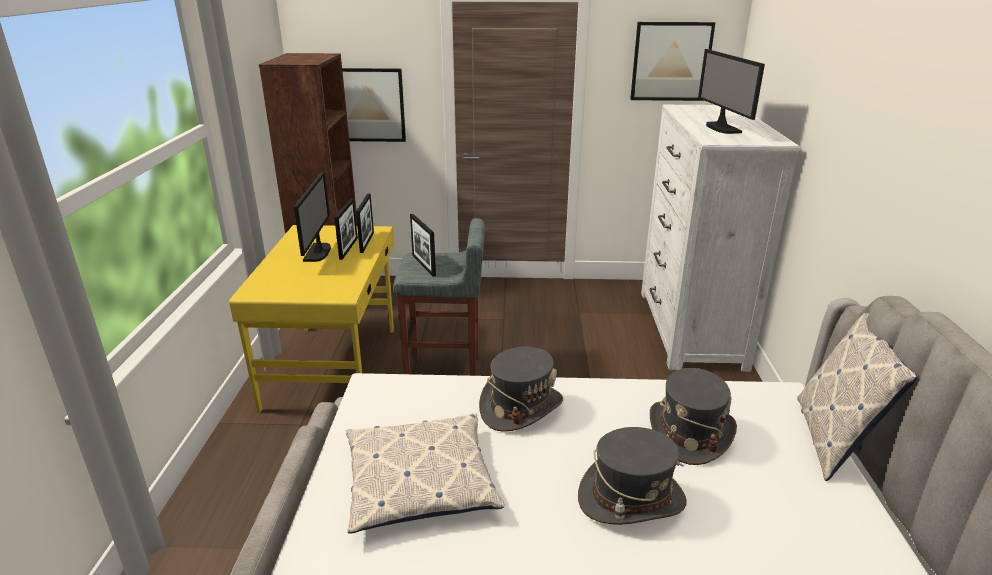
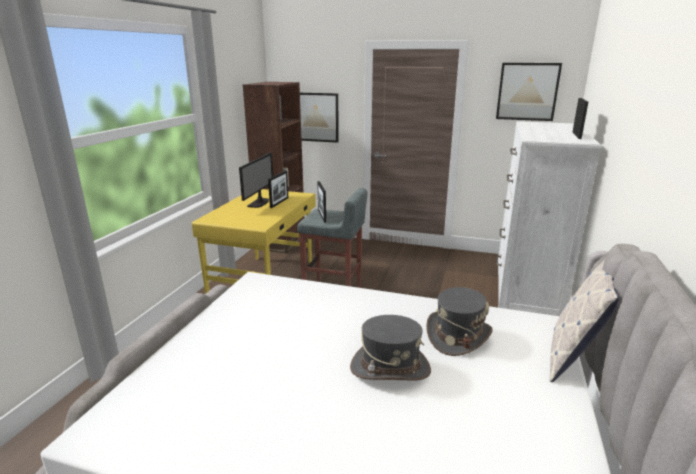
camera: 15 degrees right, 5 degrees down
pillow [346,413,504,534] -> none
picture frame [356,193,374,253] -> picture frame moved to [573,98,588,139]
grey hat [479,347,563,432] -> none
monitor [698,49,765,134] -> none

